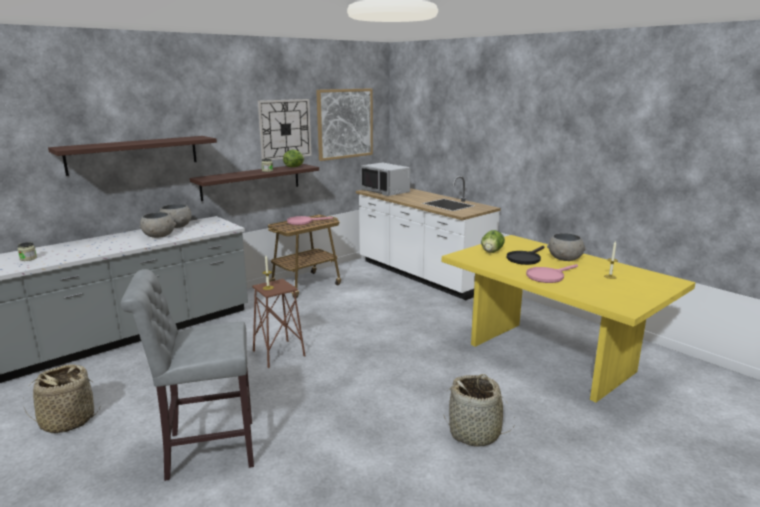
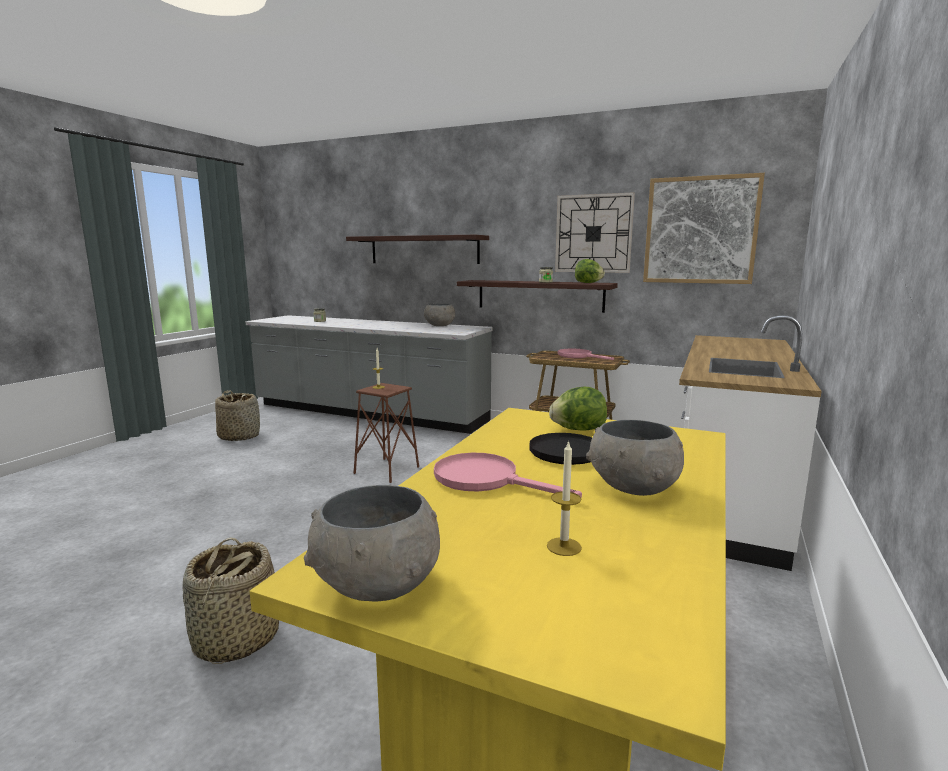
camera: 65 degrees right, 5 degrees down
grey stool [120,269,254,481] -> none
grey bowl [139,212,176,238] -> grey bowl moved to [304,485,440,602]
grey microwave [361,162,410,196] -> none

